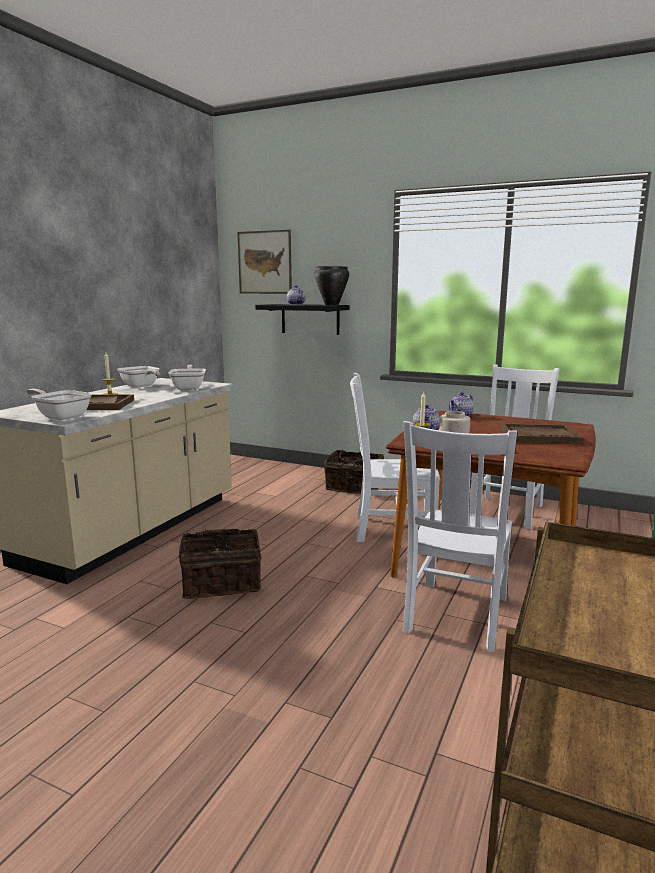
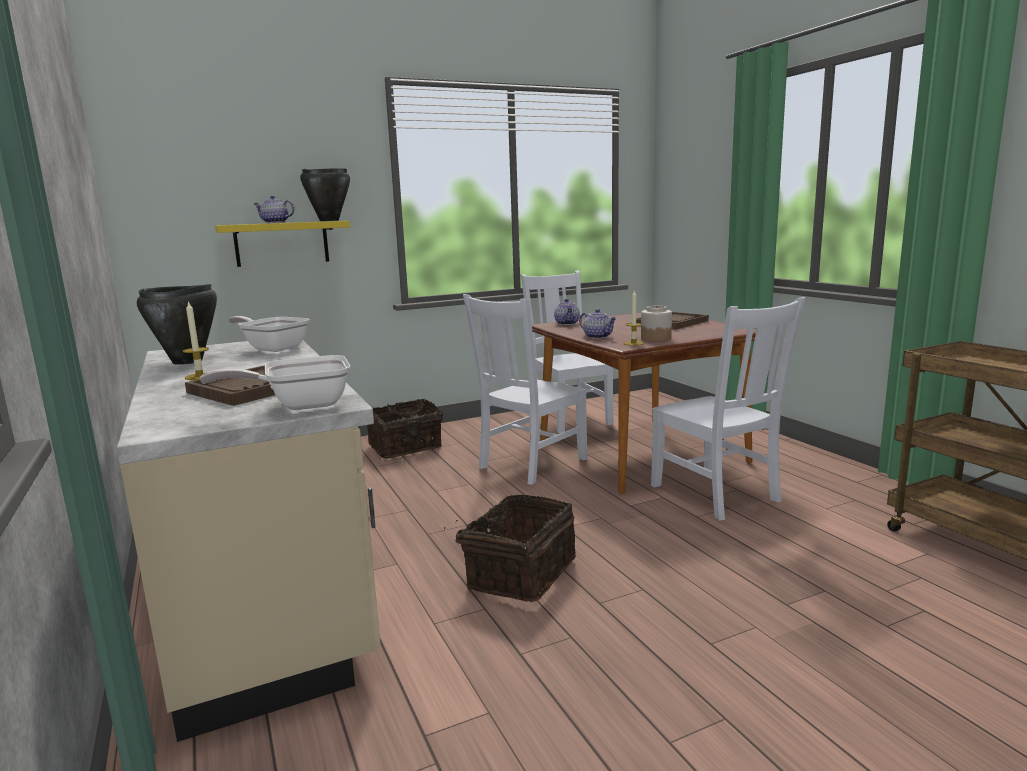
camera: 50 degrees left, 0 degrees up
frying pan [117,366,160,388] -> black cooking pot [137,284,217,365]
picture [237,230,292,294] -> none
black shelf [255,304,350,335] -> yellow shelf [215,221,350,267]

